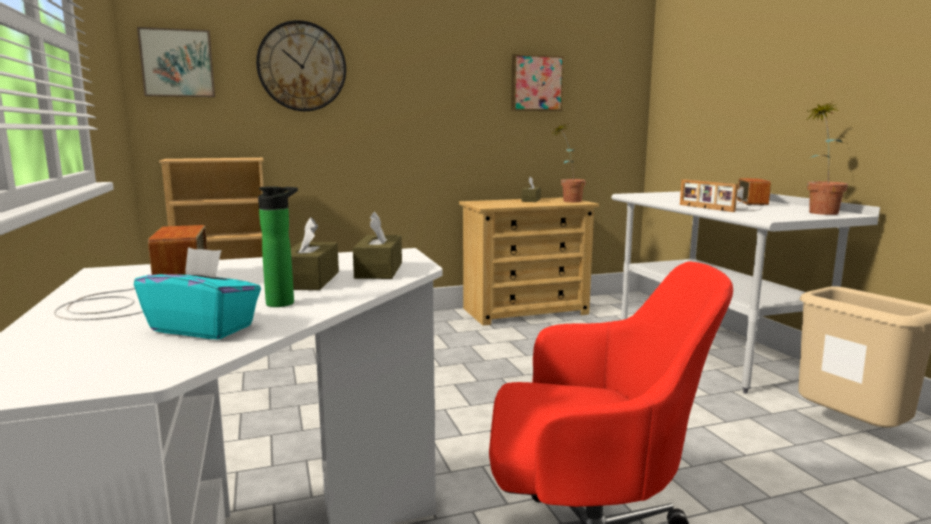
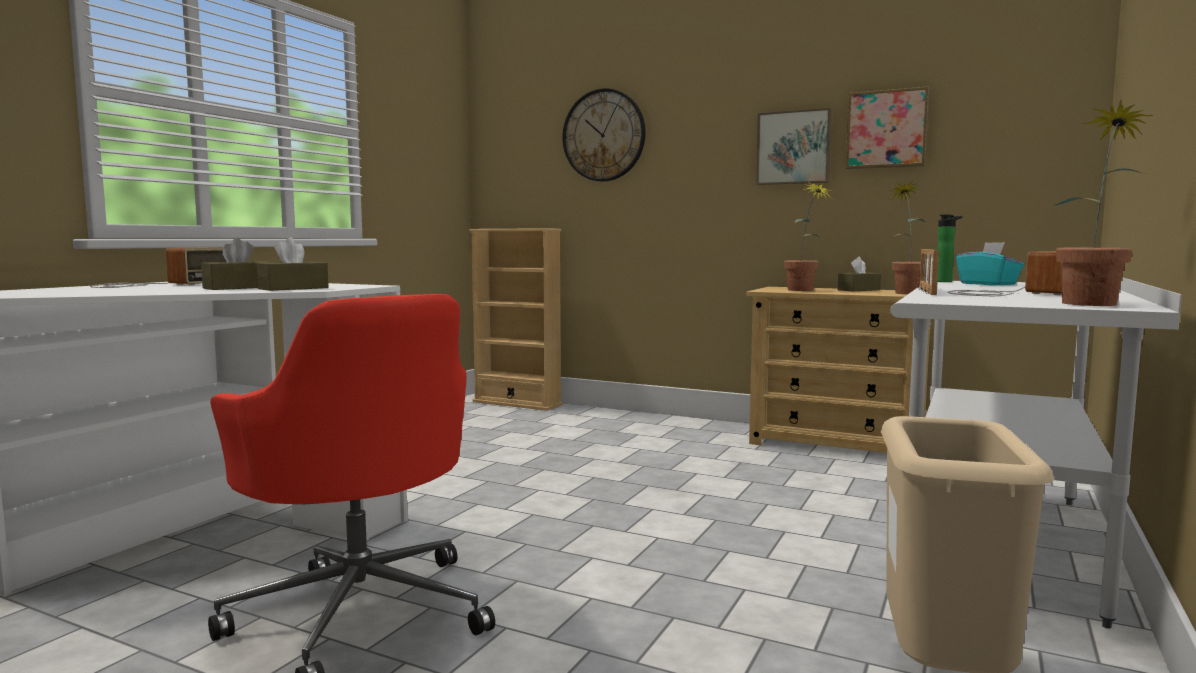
camera: 45 degrees right, 5 degrees down
turquoise tissue box [134,247,261,339] -> turquoise tissue box moved to [956,242,1024,286]
picture [137,27,215,97] -> picture moved to [756,108,832,185]
bottle [258,186,298,307] -> bottle moved to [937,215,963,282]
none -> potted plant [784,182,832,291]

